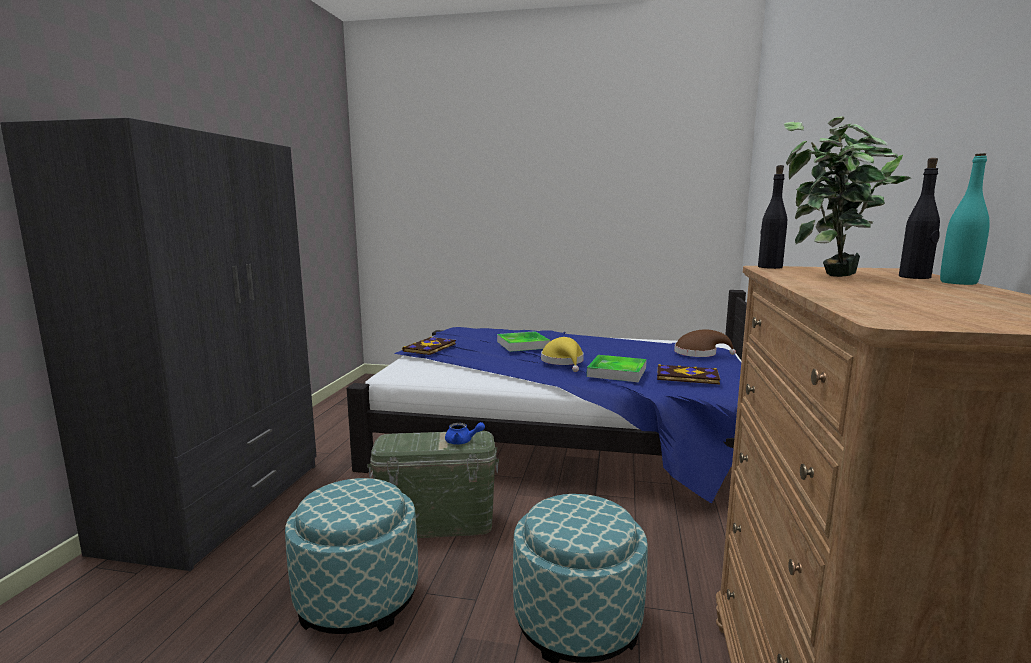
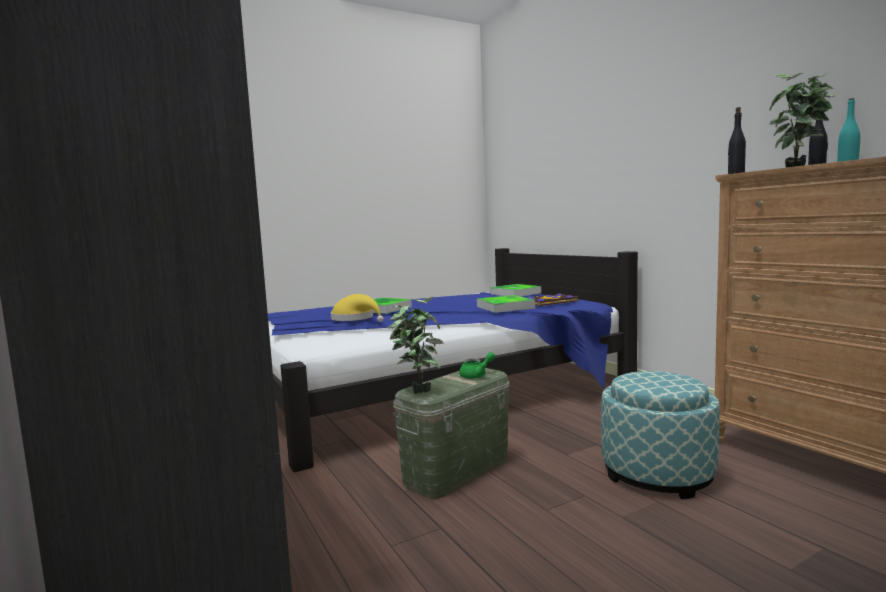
camera: 40 degrees left, 5 degrees down
ottoman [285,478,418,634] -> none
book [402,337,456,355] -> none
blue teapot [445,422,485,445] -> green teapot [459,352,495,379]
yellow hat [541,337,584,372] -> yellow hat moved to [331,294,384,322]
brown hat [674,329,736,357] -> tray [490,284,541,296]
none -> potted plant [388,297,444,394]

